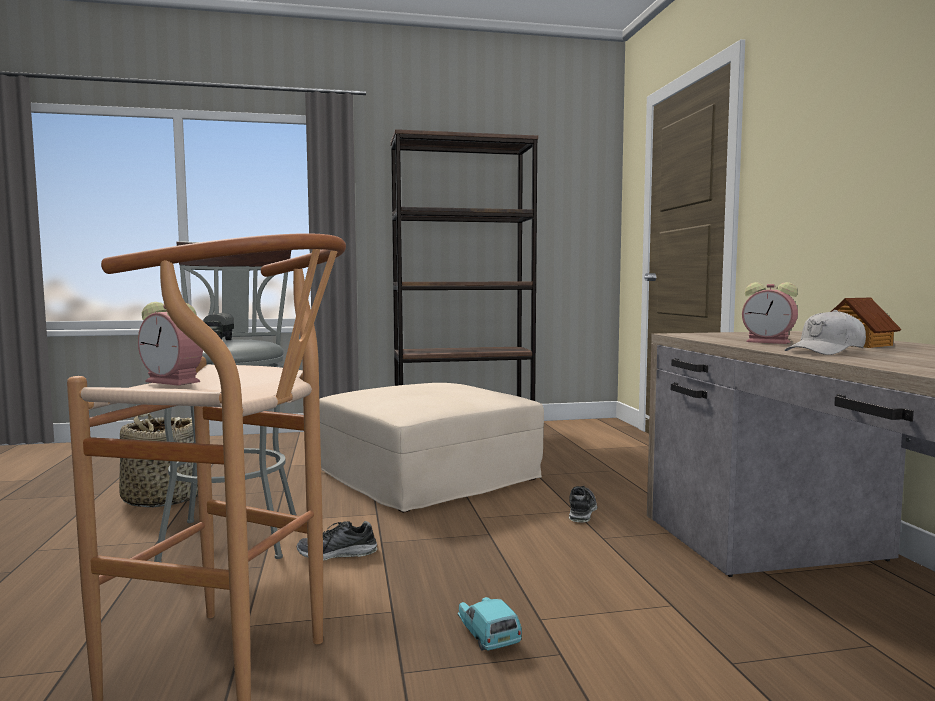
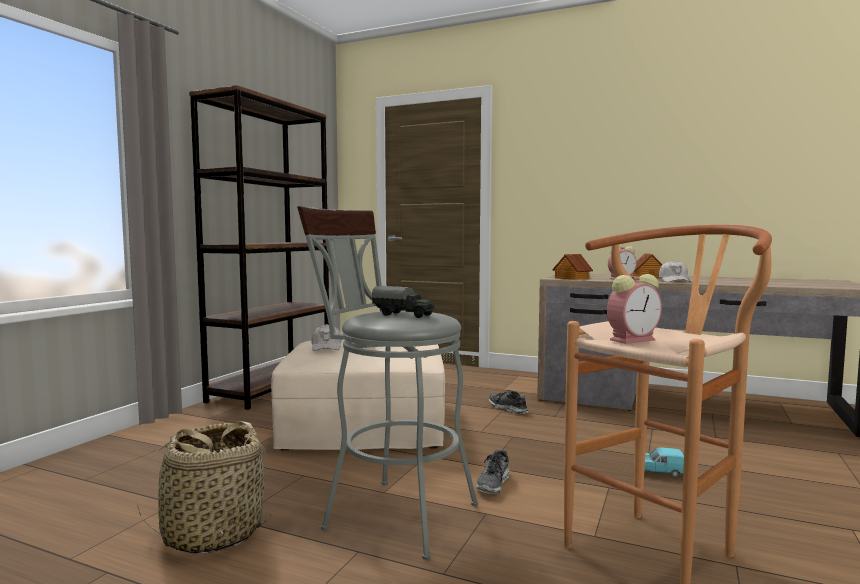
camera: 55 degrees left, 0 degrees up
none -> white cap [311,324,342,351]
none -> toy house [552,254,593,280]

